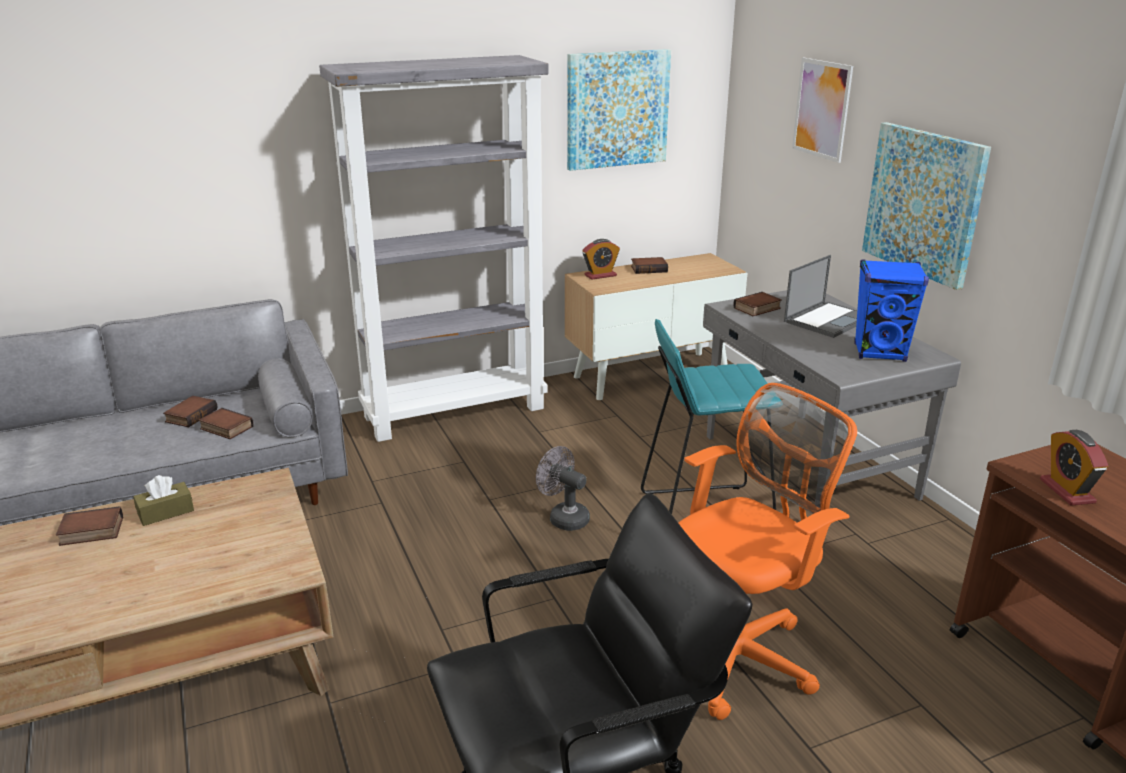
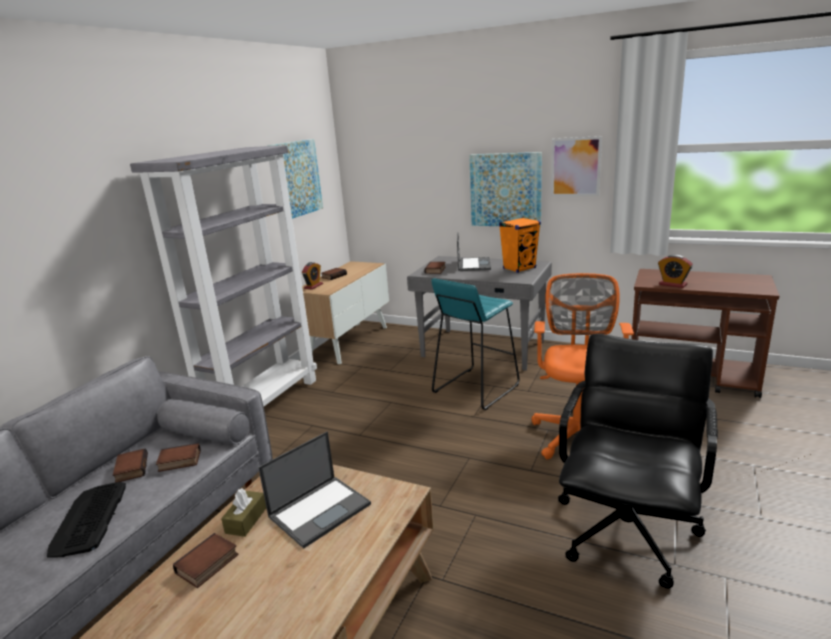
camera: 40 degrees left, 5 degrees down
grey fan [536,446,590,531] -> none
picture [792,58,853,163] -> picture moved to [551,136,602,196]
blue speaker [854,259,929,362] -> orange speaker [499,217,541,273]
none -> keyboard [47,482,126,558]
none -> laptop [258,432,371,549]

